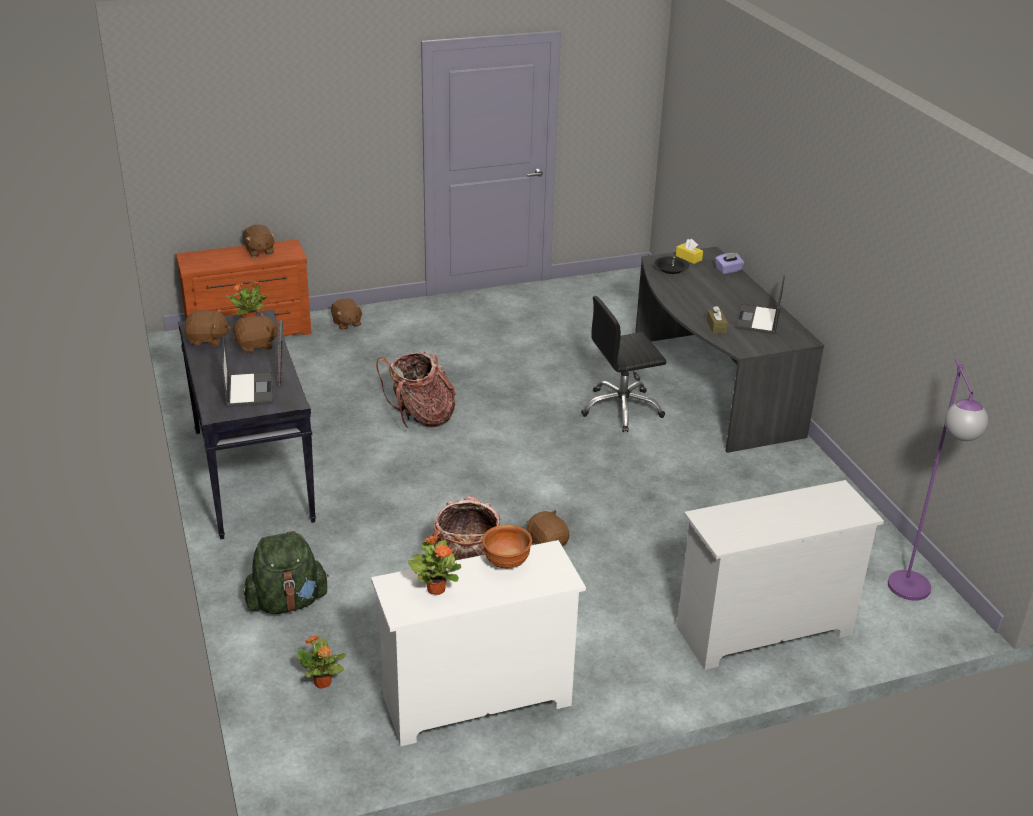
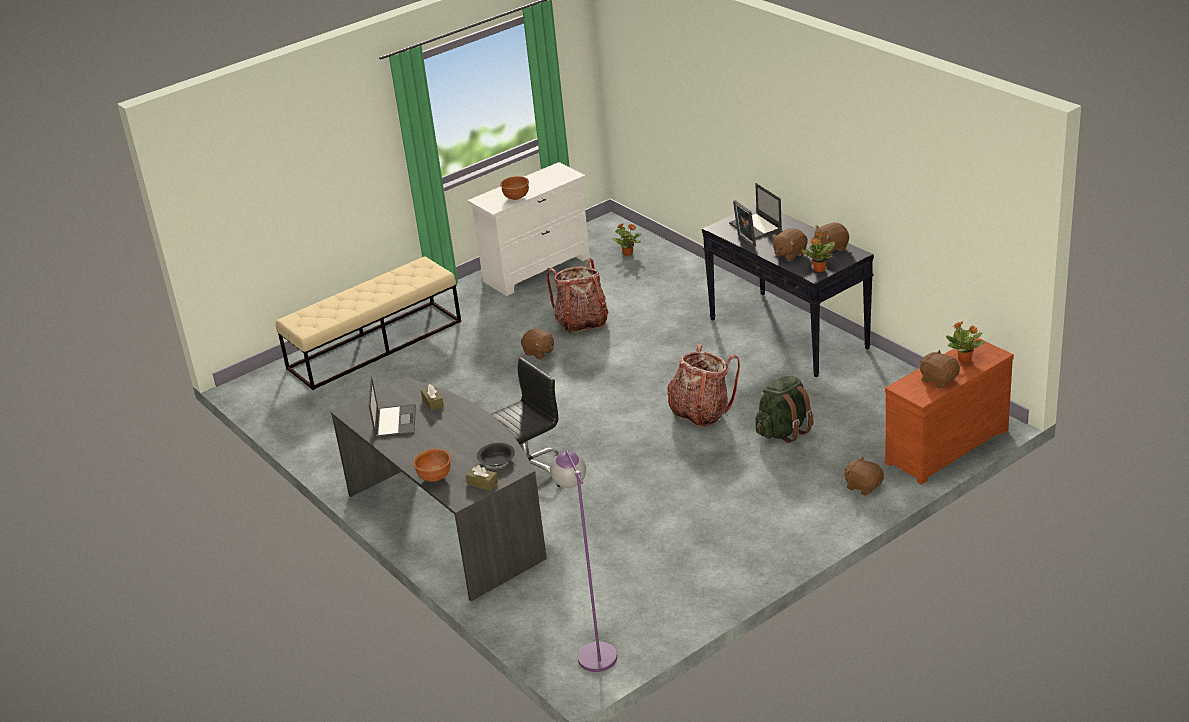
camera: 165 degrees right, 0 degrees up
green backpack [244,531,329,614] -> green backpack moved to [755,376,814,443]
potted plant [408,535,461,595] -> potted plant moved to [946,322,985,363]
yellow tissue box [676,239,703,264] -> brown tissue box [466,465,498,491]
white dresser [676,480,884,670] -> beige bench [276,256,461,390]
purple tissue box [715,253,744,274] -> brown bowl [413,449,451,482]
purple floor lamp [888,358,988,601] -> purple floor lamp moved to [550,449,617,672]

